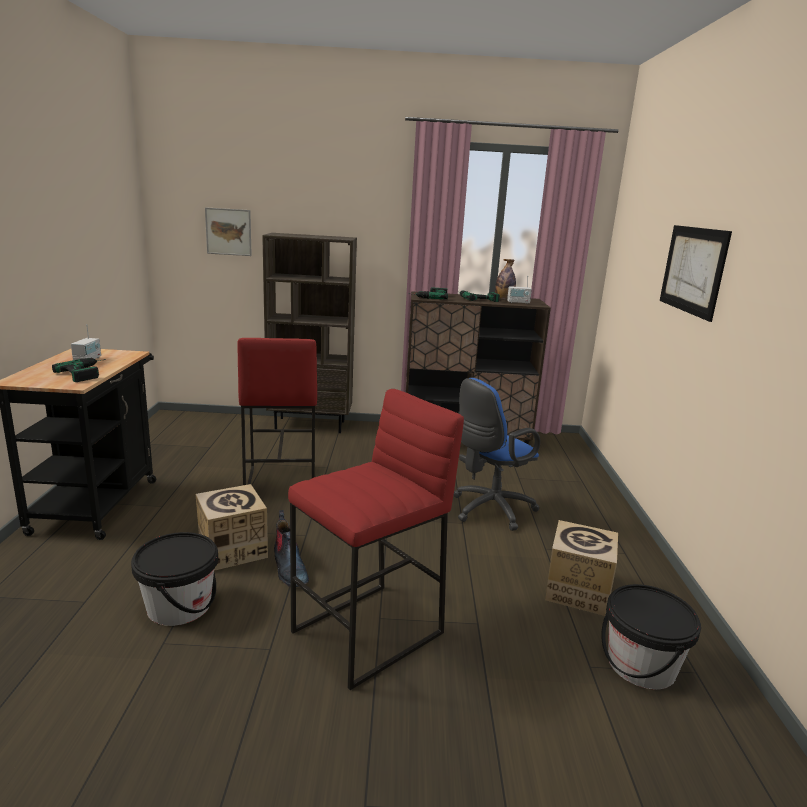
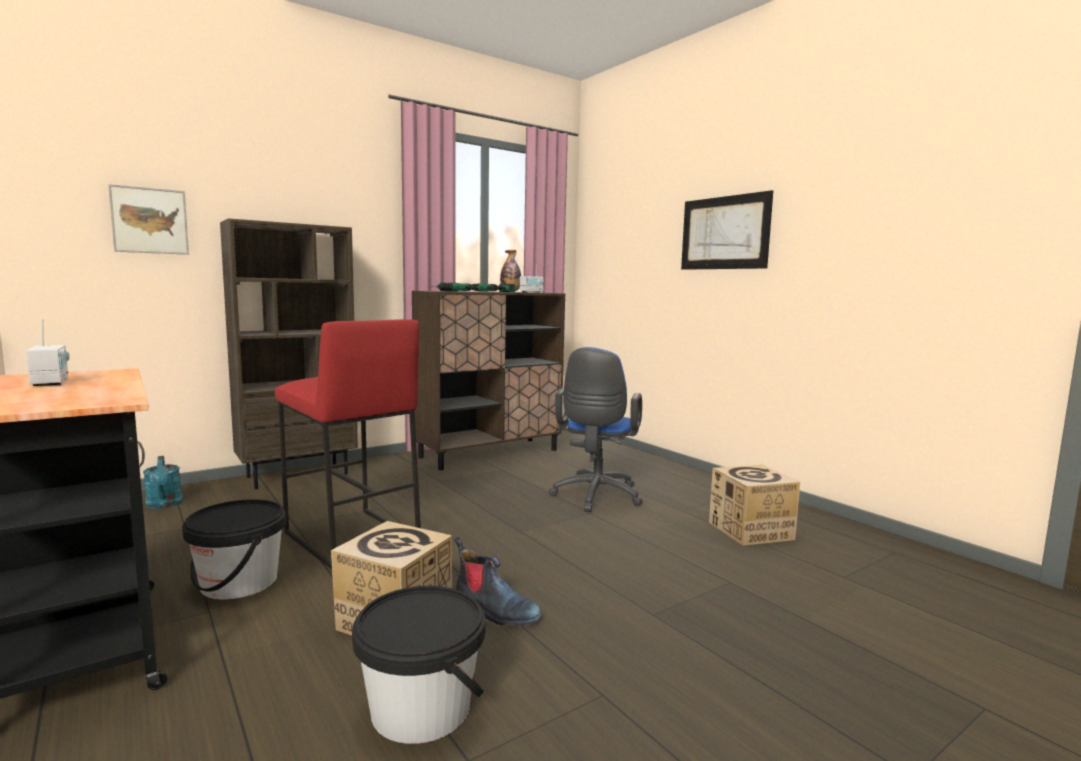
camera: 35 degrees left, 10 degrees down
power drill [52,358,106,382] -> none
red stool [288,389,464,690] -> none
black bucket [601,584,701,689] -> black bucket moved to [182,499,286,599]
none -> turquoise watering can [143,456,183,509]

